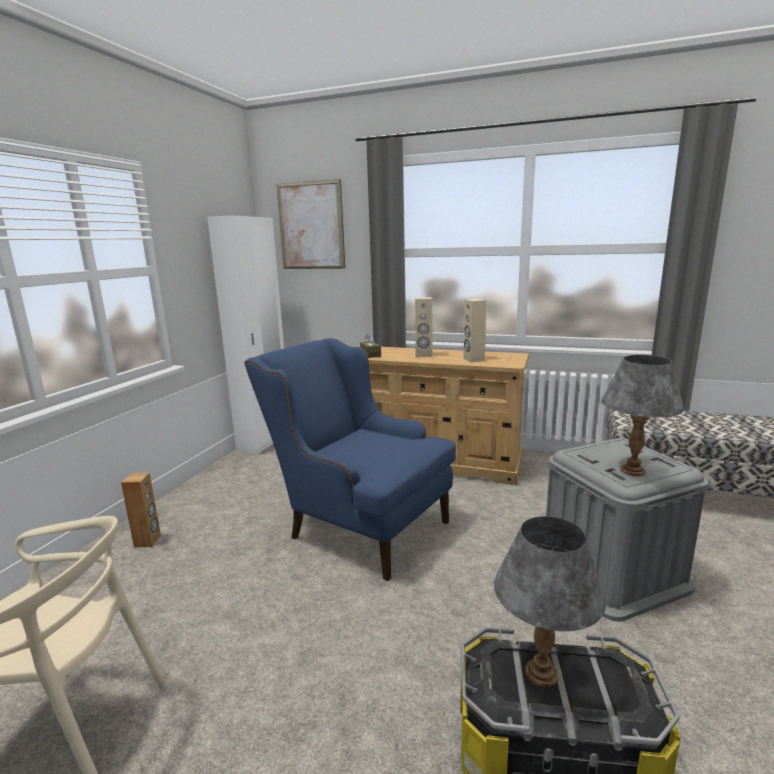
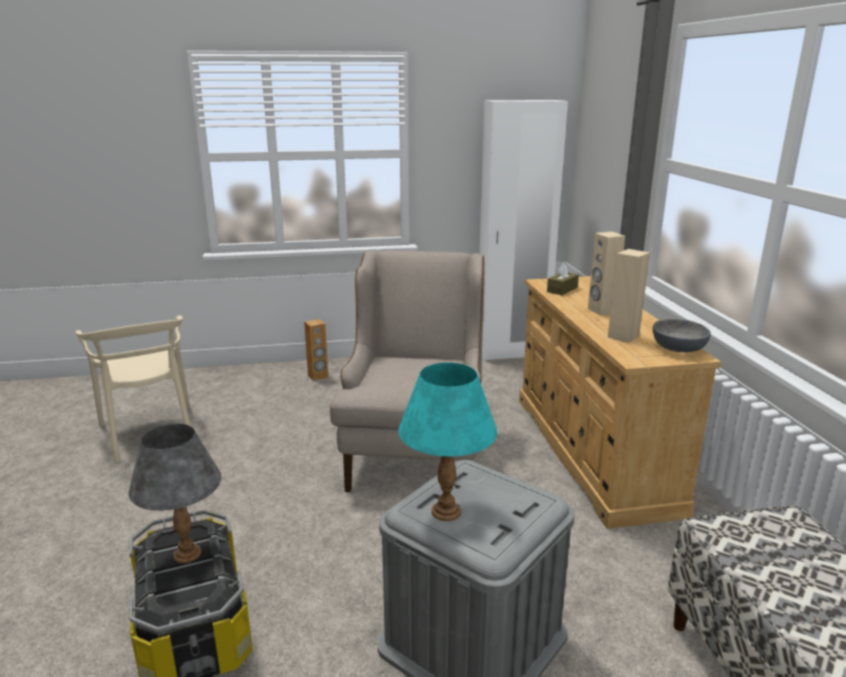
camera: 60 degrees right, 5 degrees up
blue armchair [244,338,456,581] -> beige armchair [330,251,485,492]
picture [276,179,345,269] -> none
grey table lamp [601,355,684,476] -> turquoise table lamp [398,362,497,521]
none -> grey bowl [653,319,711,352]

